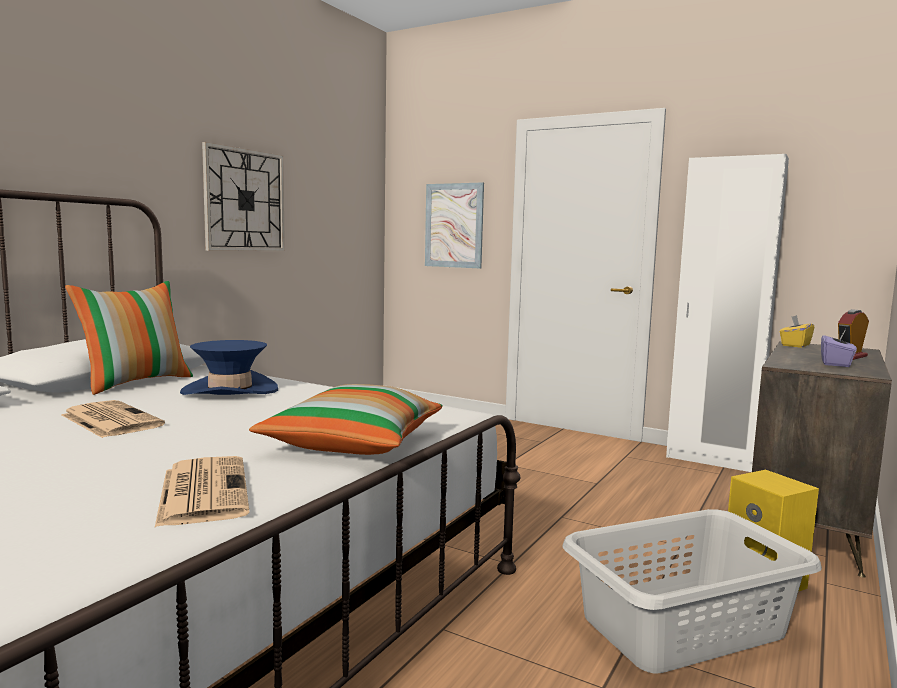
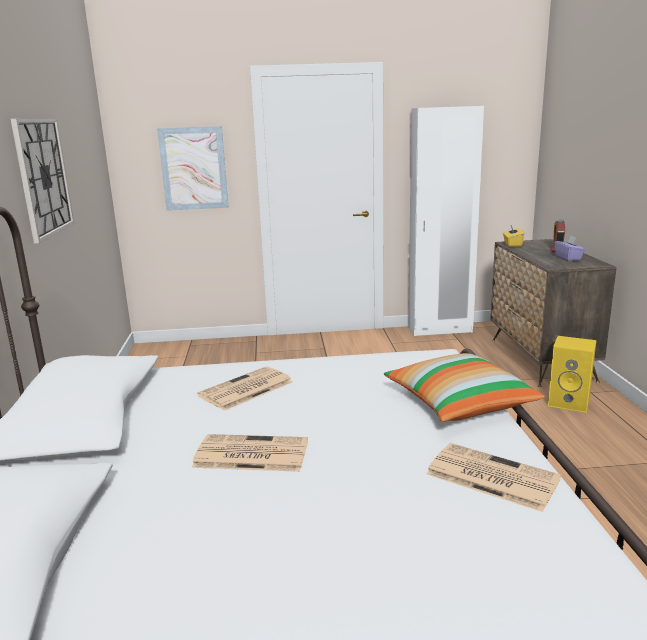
camera: 35 degrees left, 10 degrees up
pillow [65,281,193,395] -> none
blue hat [180,340,278,395] -> newspaper [197,367,293,411]
grey laundry basket [563,509,822,674] -> none

